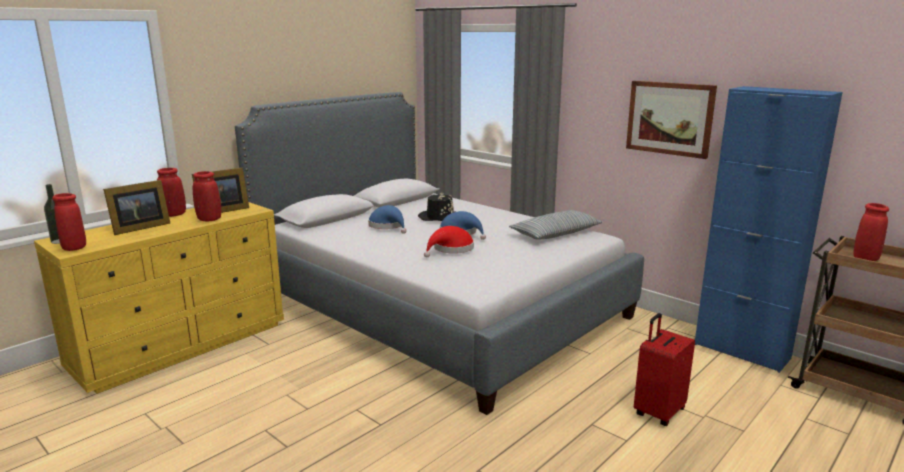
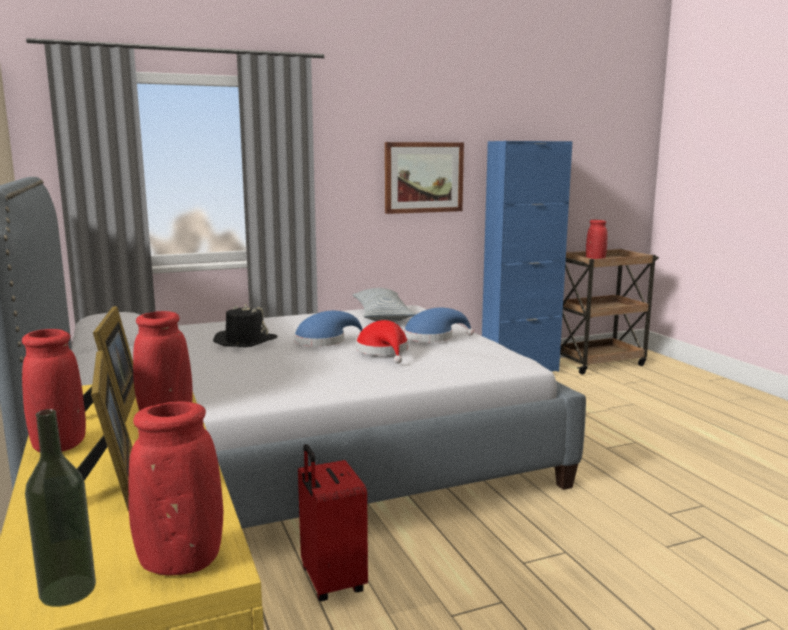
camera: 65 degrees left, 5 degrees down
blue hat [368,205,407,234] -> blue hat moved to [404,308,474,342]
red suitcase [634,313,695,426] -> red suitcase moved to [298,444,368,601]

